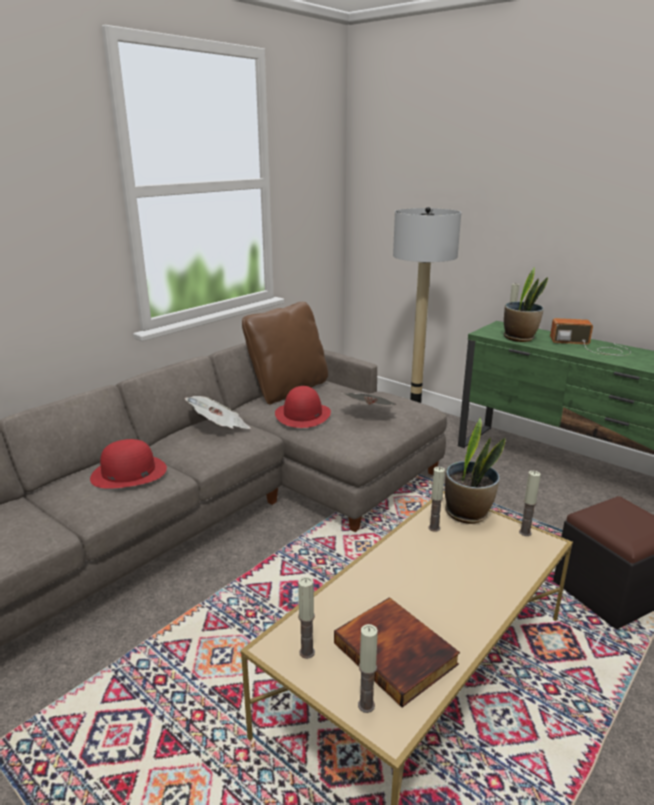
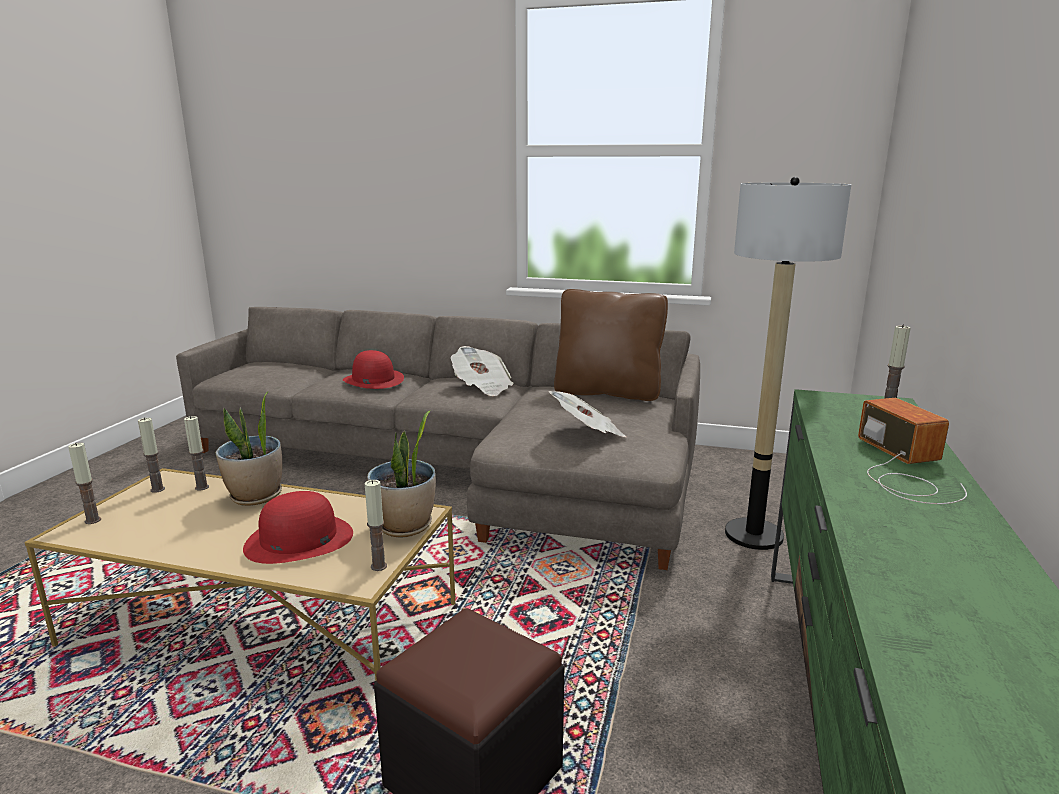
camera: 65 degrees right, 5 degrees down
red hat [275,386,331,428] -> red hat moved to [243,491,353,564]
book [334,597,460,707] -> none
candle [428,467,445,532] -> candle moved to [184,416,209,491]
potted plant [504,267,548,342] -> potted plant moved to [216,391,282,506]

